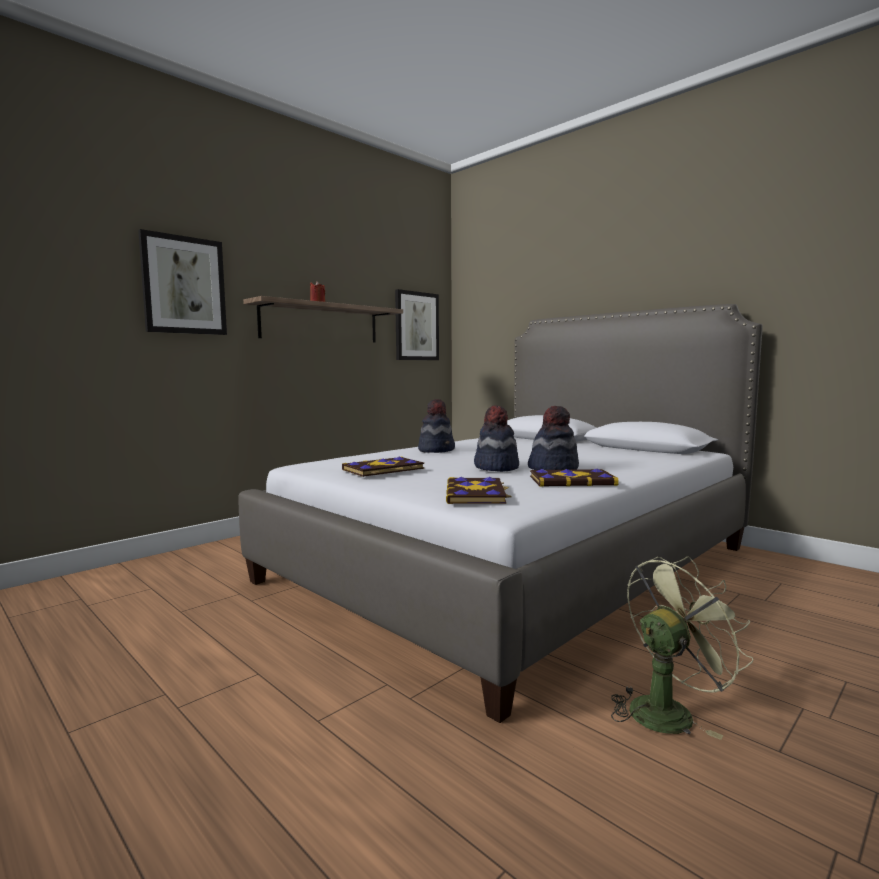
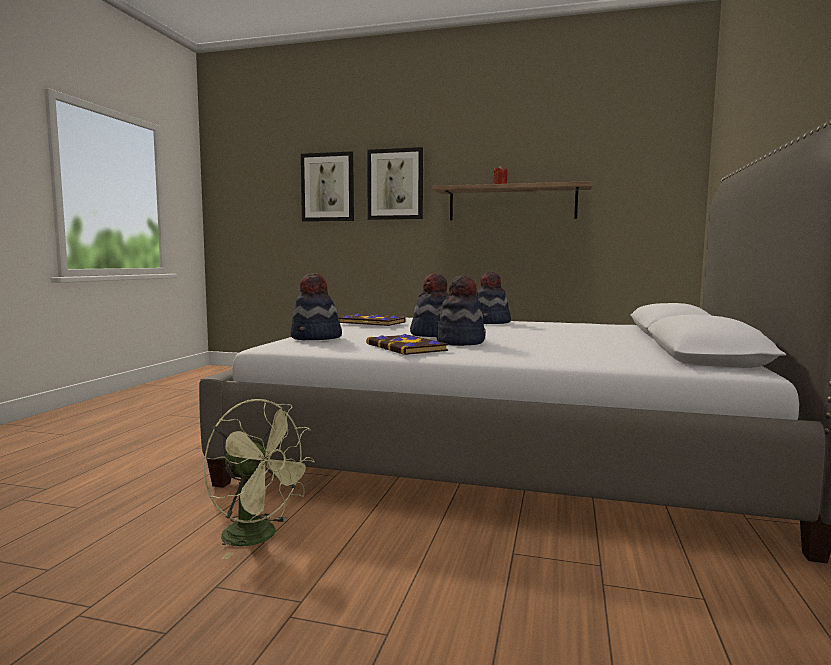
camera: 60 degrees right, 0 degrees up
picture [395,289,439,360] -> picture moved to [301,151,354,222]
book [446,477,512,504] -> hat [290,273,342,340]

